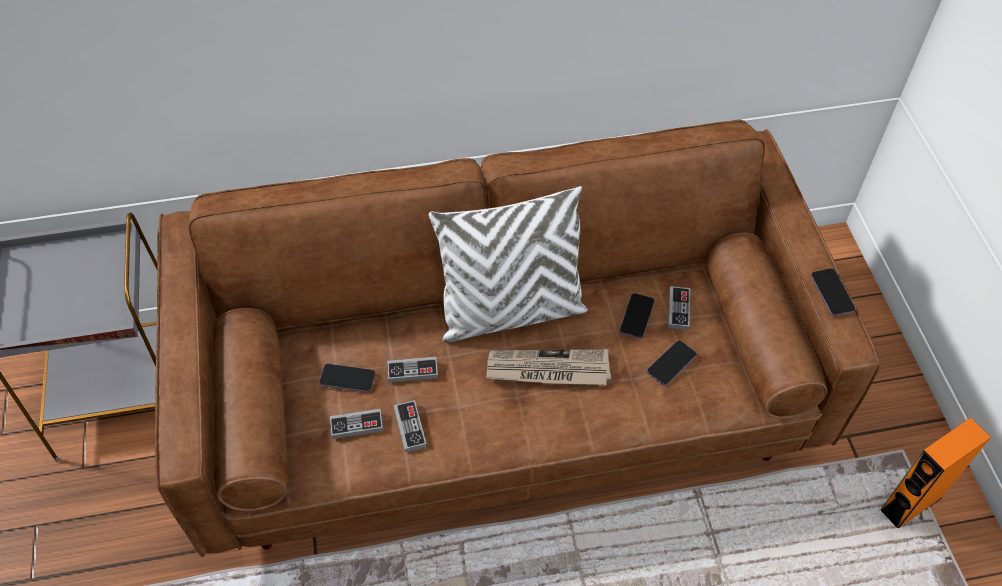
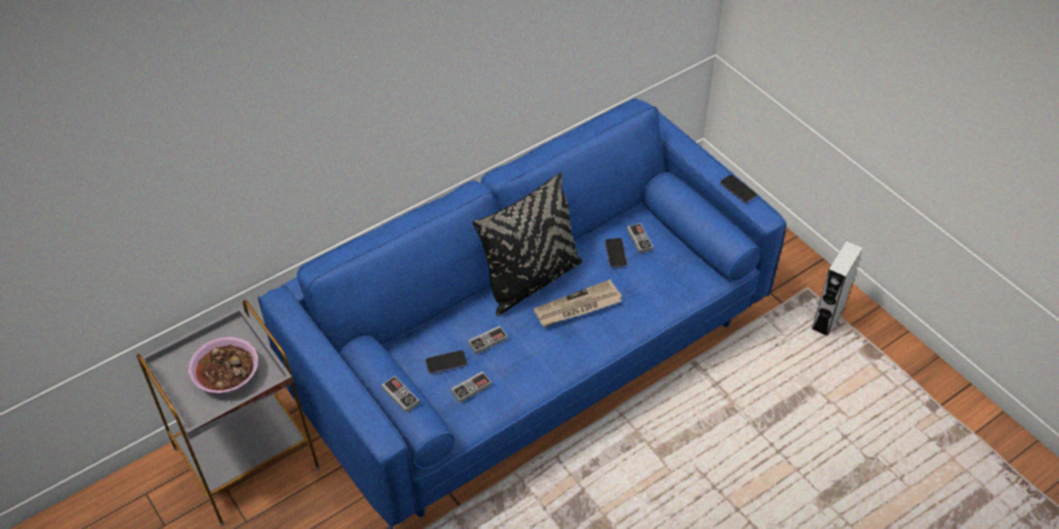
camera: 25 degrees left, 5 degrees down
brown sofa [155,120,880,557] -> blue sofa [258,98,786,529]
game controller [394,400,427,453] -> game controller moved to [382,376,419,413]
white pillow [429,186,588,342] -> black pillow [473,173,582,316]
phone [647,340,697,386] -> none
orange speaker [881,417,991,529] -> grey speaker [812,240,863,336]
none -> bowl [188,337,258,394]

